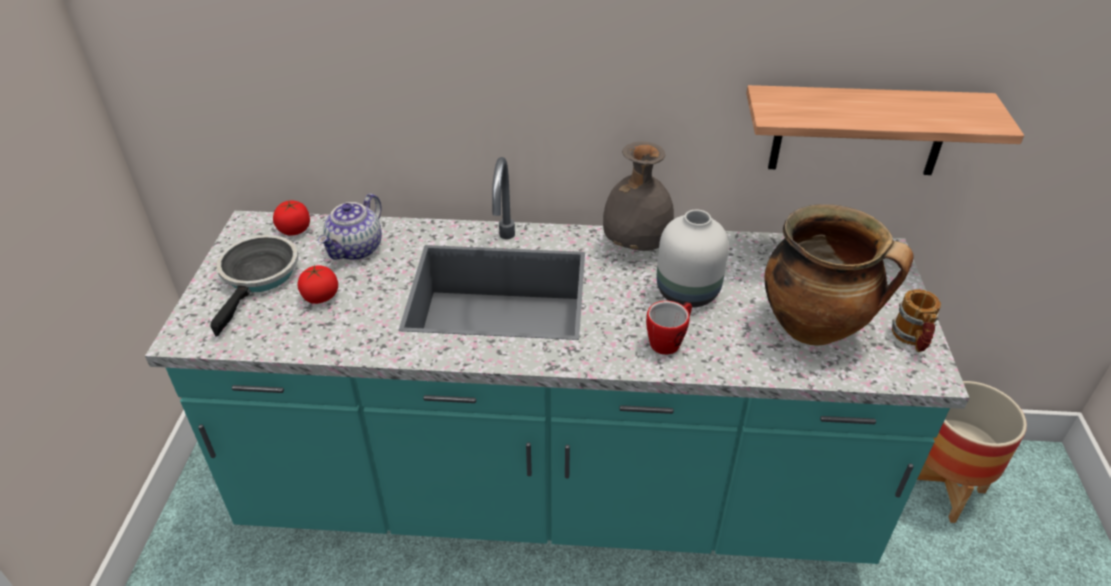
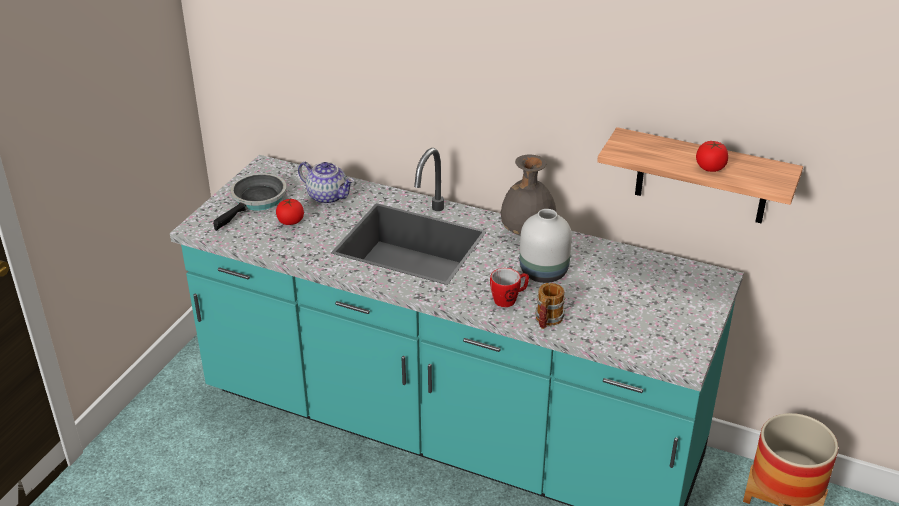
camera: 20 degrees right, 5 degrees down
tomato [273,200,310,236] -> tomato moved to [696,141,728,172]
teapot [318,194,382,260] -> teapot turned 105 degrees counterclockwise [298,162,354,204]
cooking pot [765,204,913,346] -> none
mug [892,289,941,352] -> mug moved to [535,283,565,329]

